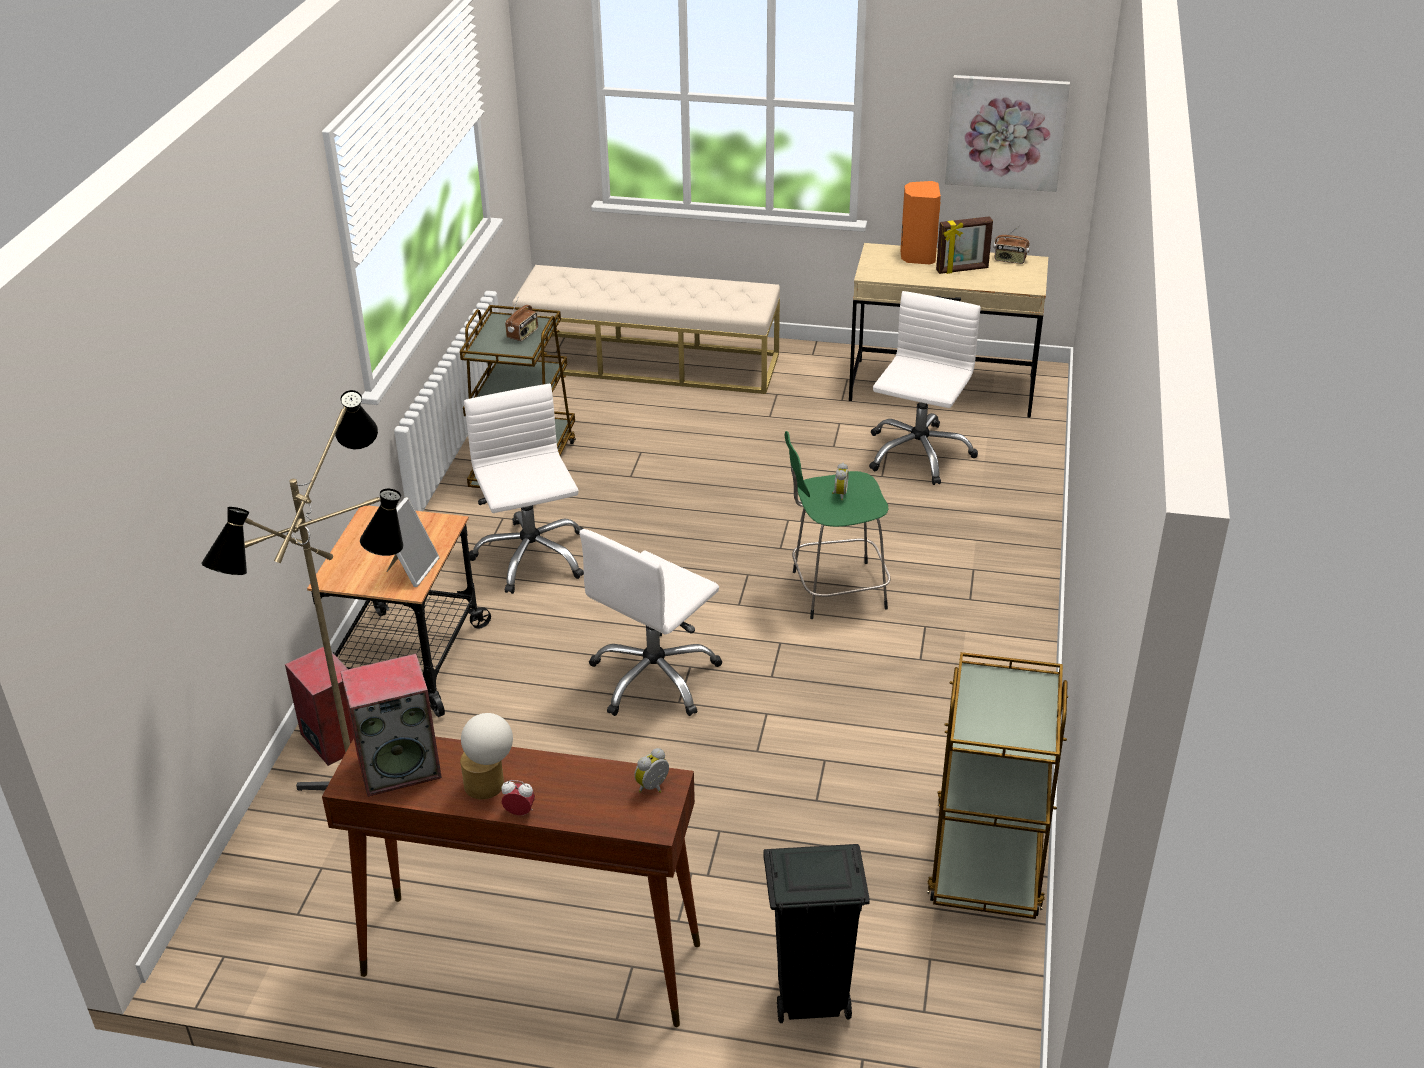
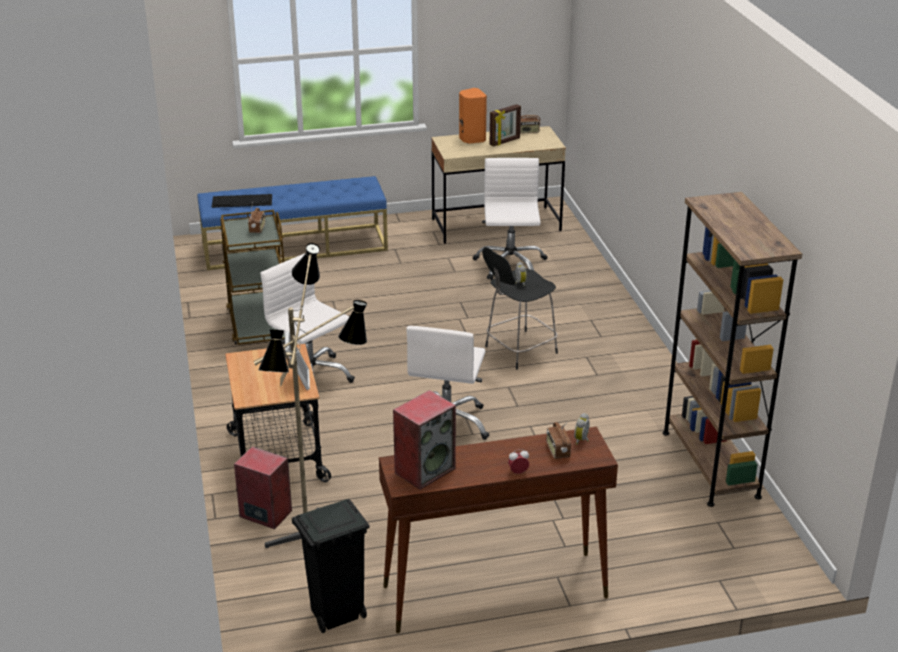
camera: 25 degrees left, 5 degrees down
table lamp [460,713,513,799] -> none
beige bench [512,265,780,394] -> blue bench [197,176,388,270]
black trash can [763,844,870,1023] -> black trash can moved to [292,498,370,633]
green stool [785,431,890,619] -> black stool [482,247,558,370]
brown cart [927,652,1068,919] -> brown bookcase [663,192,802,507]
picture [945,75,1070,192] -> none
none -> keyboard [212,194,272,208]
none -> radio [547,422,571,459]

